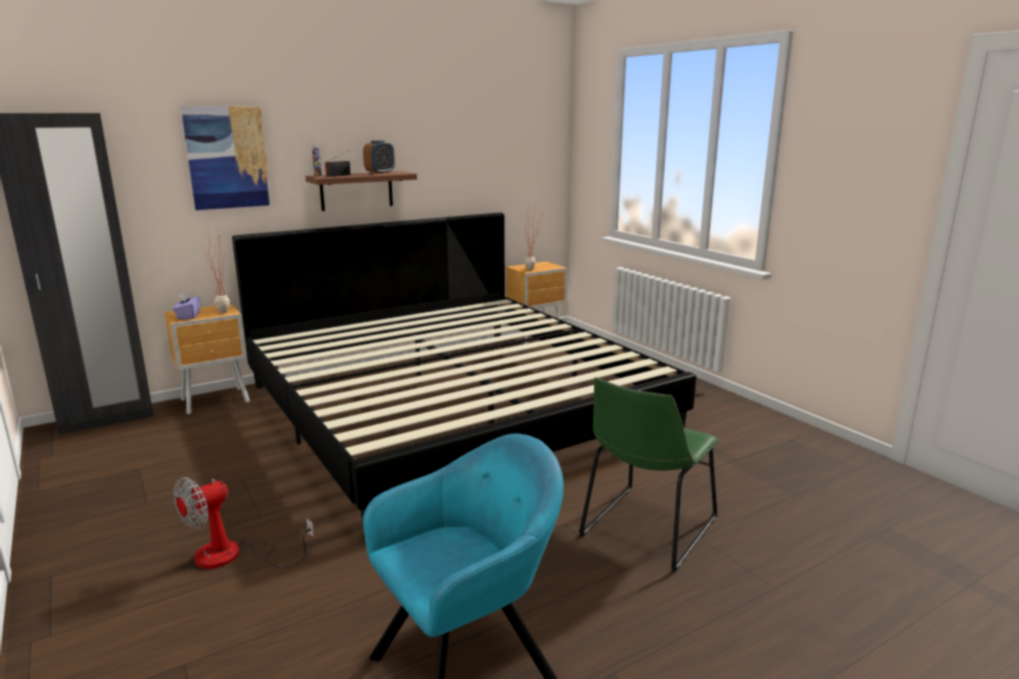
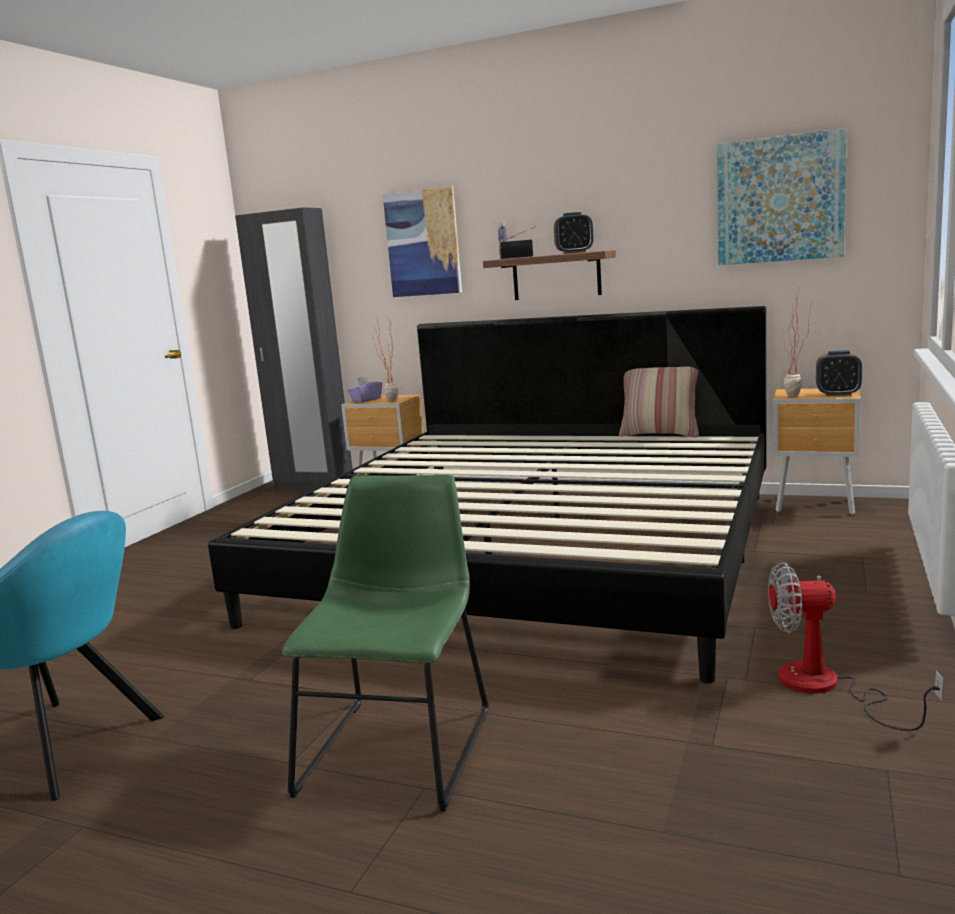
camera: 55 degrees right, 5 degrees down
fan [173,477,314,569] -> fan moved to [768,562,944,731]
green chair [579,377,719,572] -> green chair turned 105 degrees clockwise [282,475,489,812]
none -> pillow [619,367,699,437]
none -> picture [717,128,847,265]
none -> alarm clock [816,350,862,396]

